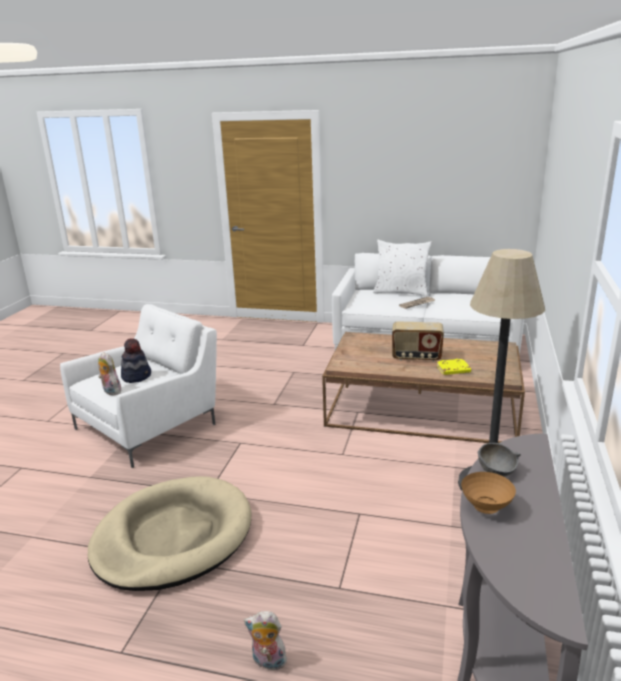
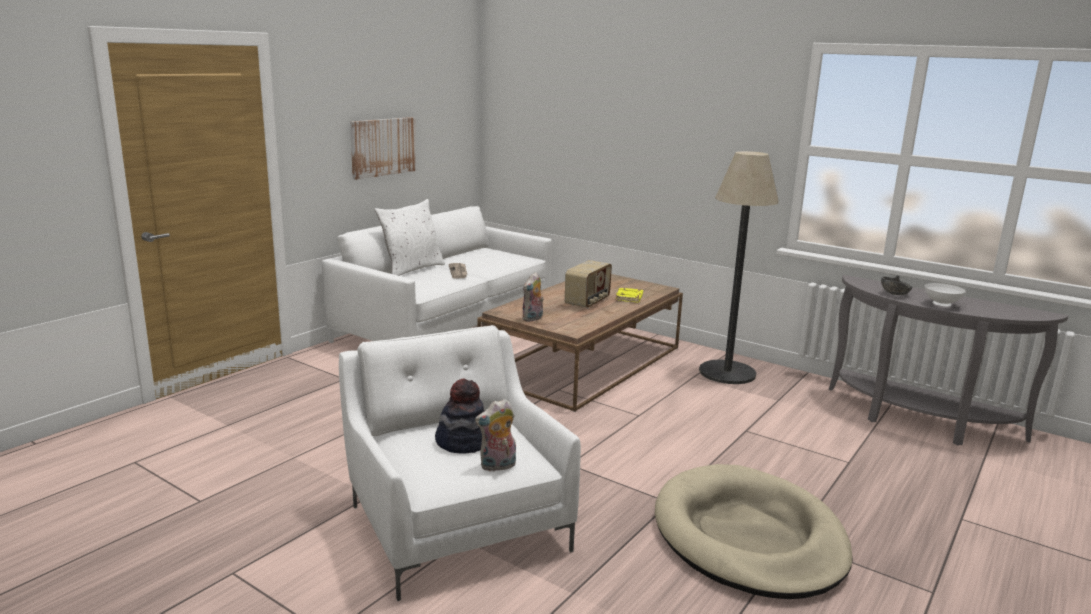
camera: 70 degrees left, 5 degrees down
plush toy [244,611,289,670] -> plush toy moved to [522,272,544,322]
brown bowl [461,472,516,514] -> white bowl [925,283,966,306]
none -> picture [350,117,416,180]

